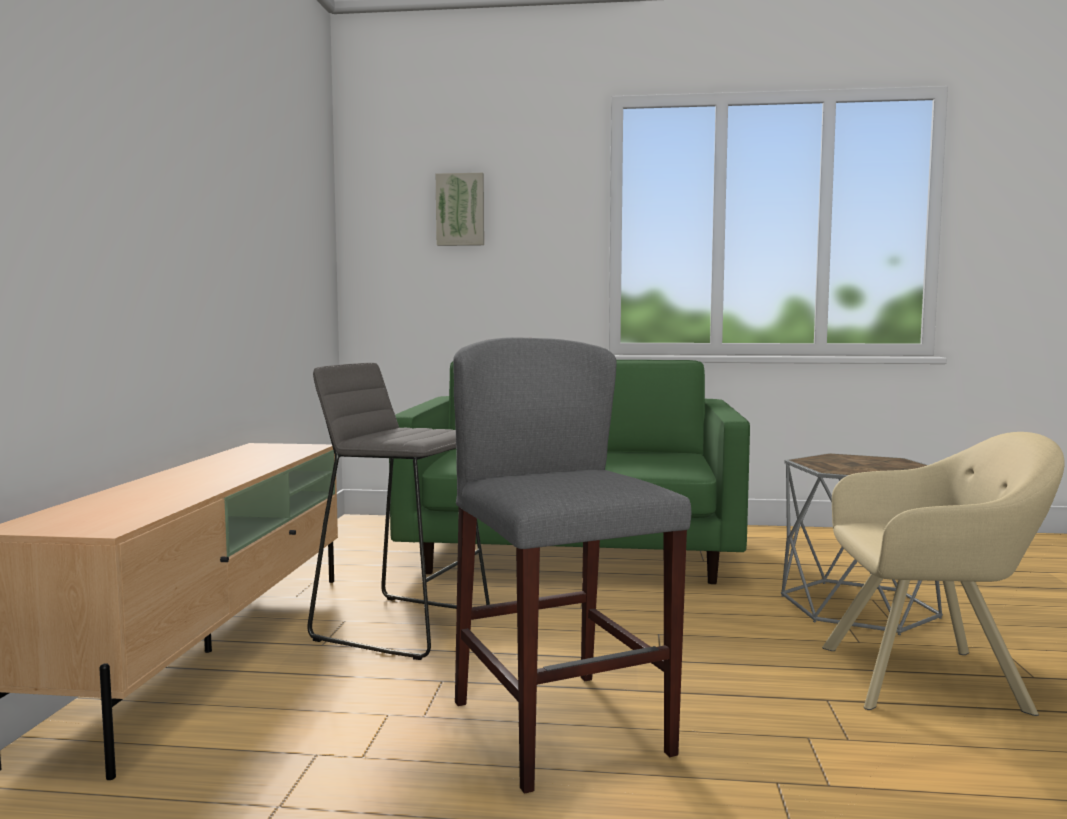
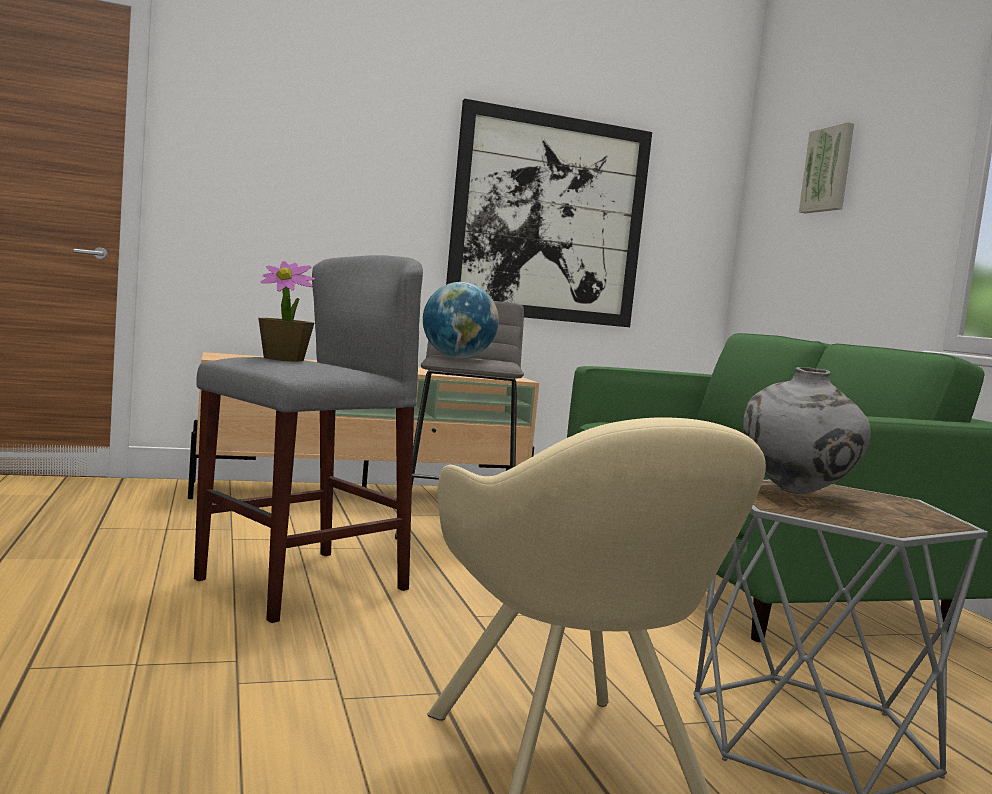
camera: 65 degrees right, 0 degrees up
none -> potted plant [258,261,315,362]
none -> globe [423,282,499,358]
none -> picture [446,99,652,327]
none -> grey vase [743,367,871,494]

